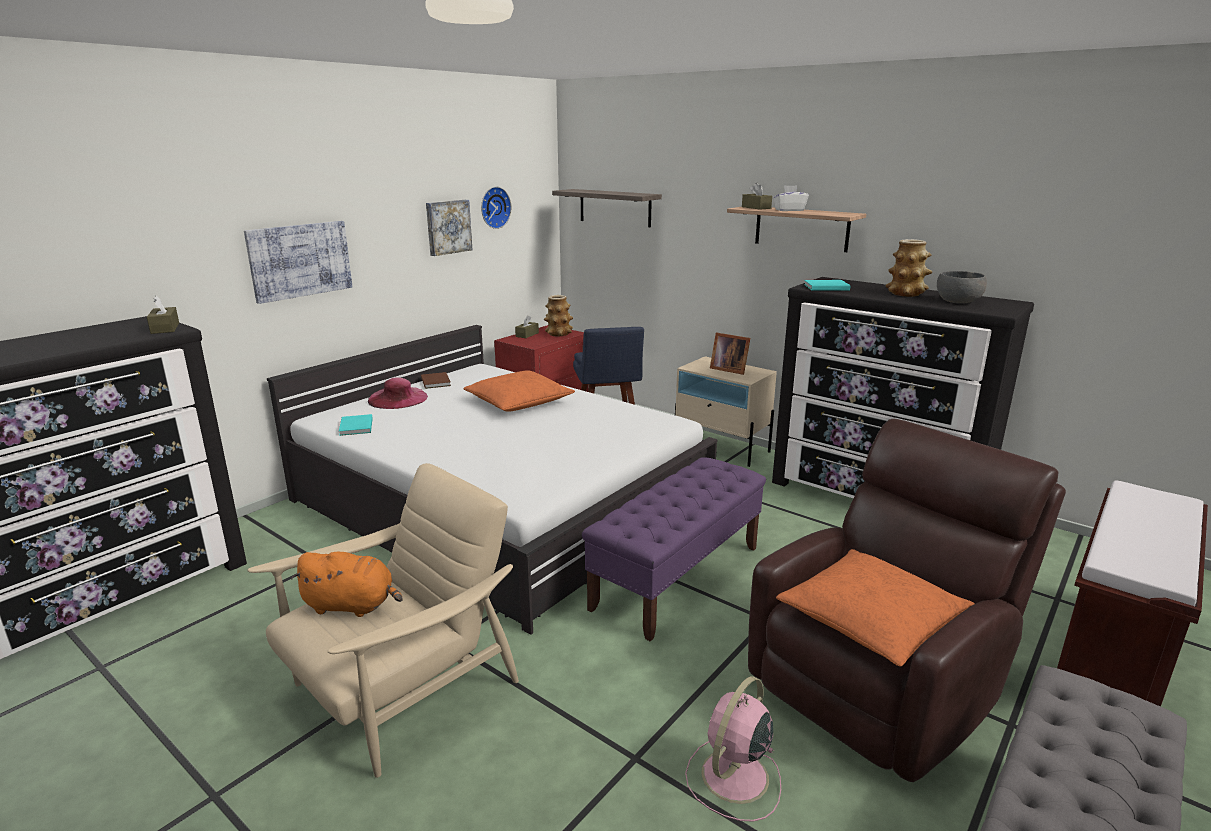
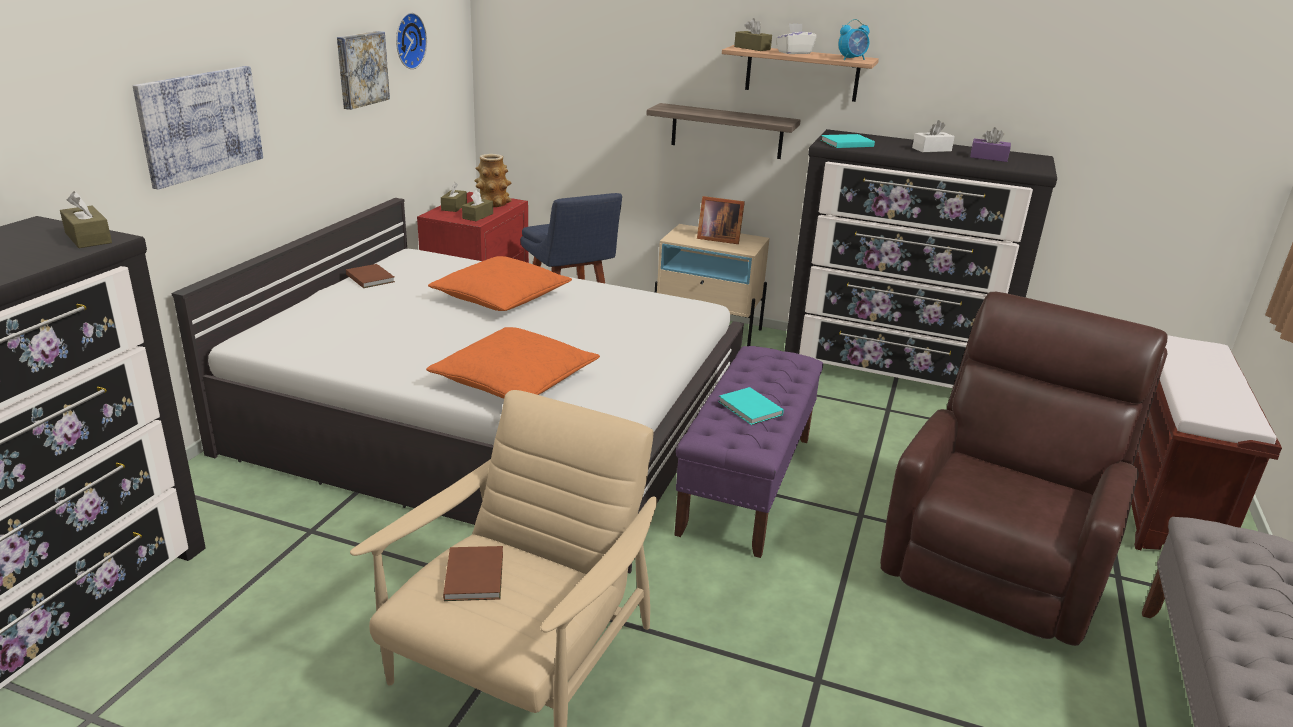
camera: 20 degrees left, 5 degrees up
orange plush toy [291,552,403,617] -> brown book [443,546,503,601]
turquoise book [339,414,373,436] -> turquoise book moved to [718,387,784,425]
pink hat [368,377,428,409] -> none
shelf [552,189,662,227] -> shelf moved to [646,103,801,159]
pink fan [685,676,781,822] -> none
orange pillow [776,549,975,666] -> orange pillow moved to [426,327,600,399]
vase [886,239,932,297] -> white tissue box [912,120,955,152]
grey bowl [937,271,987,304] -> purple tissue box [970,127,1011,162]
none -> brown tissue box [462,190,493,221]
none -> alarm clock [838,19,870,60]

